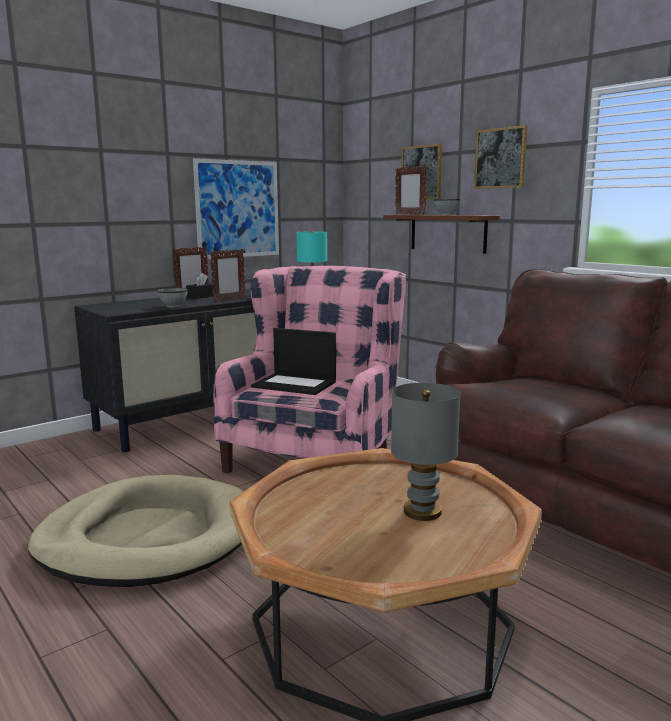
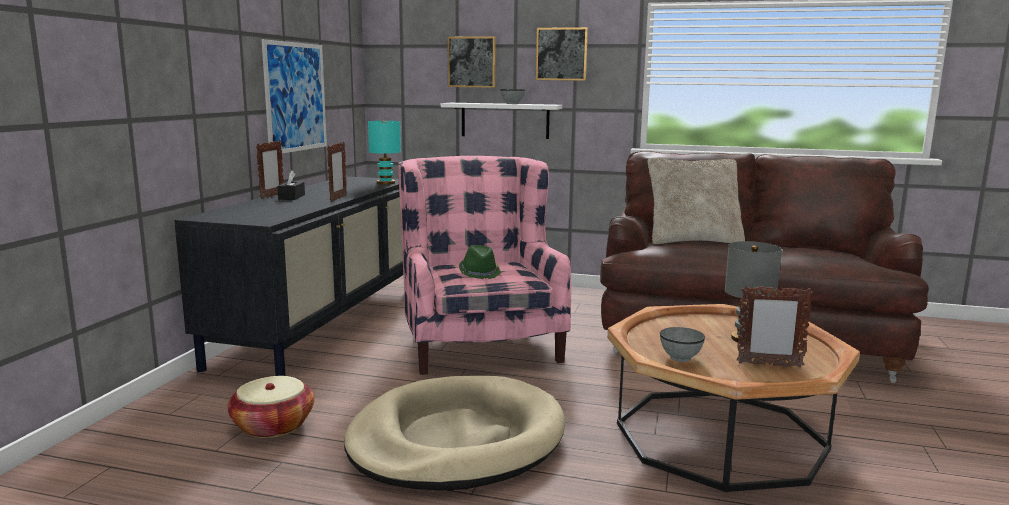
camera: 35 degrees left, 0 degrees up
grey bowl [158,288,187,307] -> grey bowl moved to [660,327,705,362]
laptop [251,328,336,395] -> green hat [459,245,500,279]
brown shelf [383,215,500,254] -> white shelf [441,103,562,139]
picture frame [395,165,427,215] -> picture frame moved to [736,285,813,368]
none -> basket [227,376,314,438]
none -> beige pillow [648,158,745,244]

